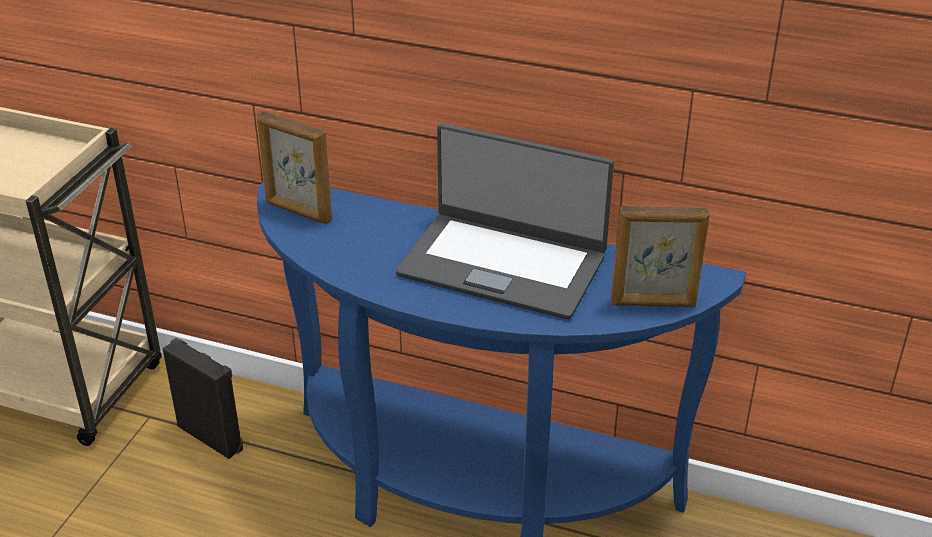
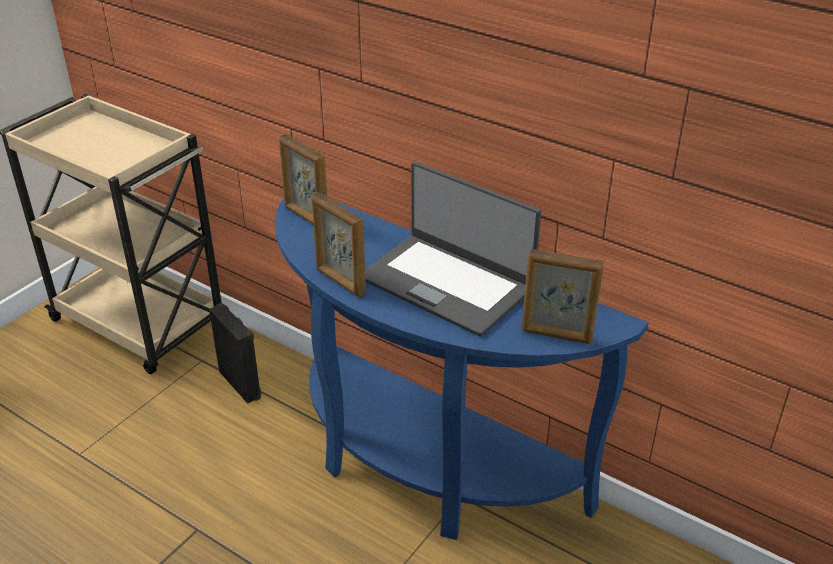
camera: 15 degrees right, 0 degrees up
none -> picture frame [312,192,366,298]

